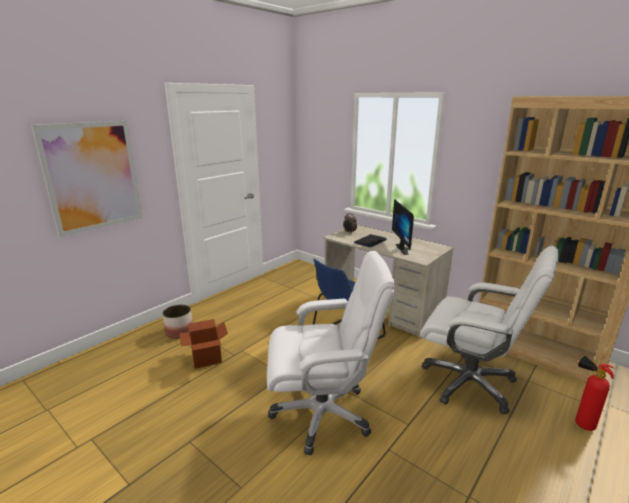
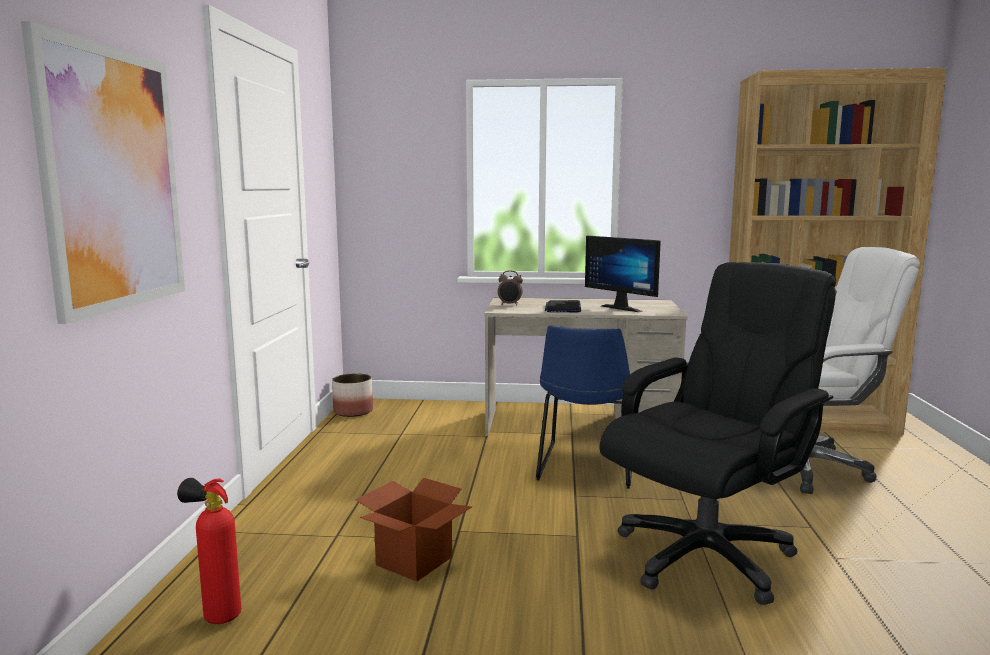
camera: 35 degrees left, 10 degrees down
planter [162,305,193,339] -> planter moved to [332,373,373,417]
white office chair [267,251,395,455] -> black office chair [600,262,836,605]
fire extinguisher [575,356,614,431] -> fire extinguisher moved to [177,478,241,624]

